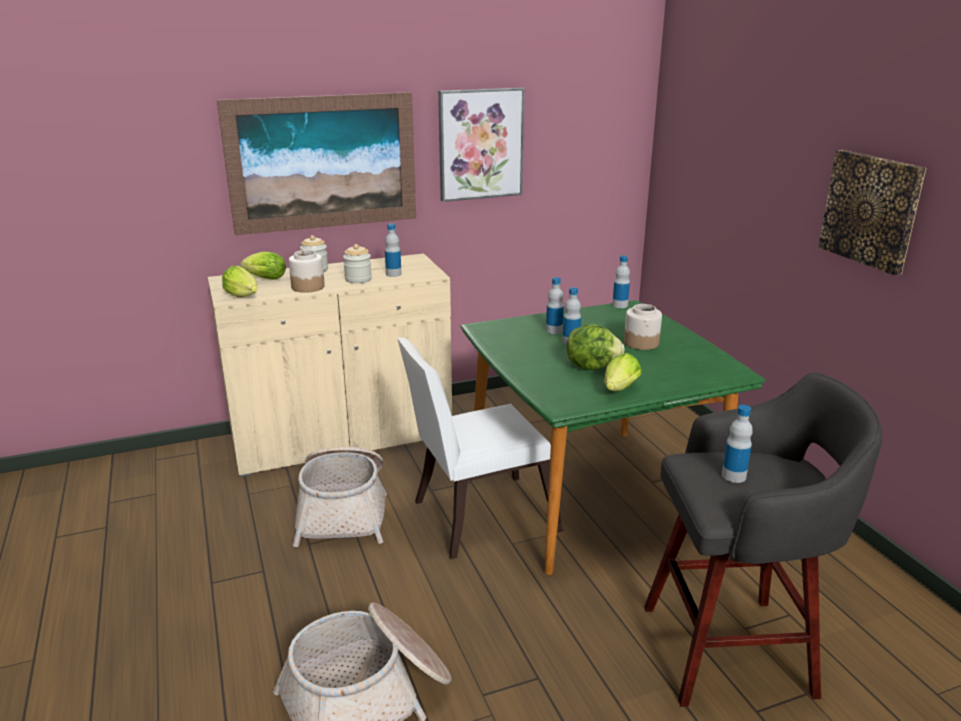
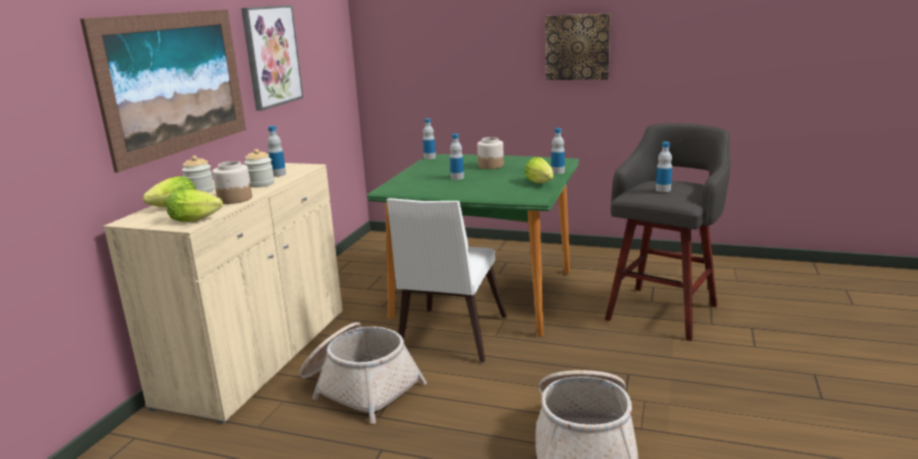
camera: 50 degrees left, 5 degrees down
bottle [546,277,564,334] -> bottle moved to [551,128,565,174]
lettuce [567,324,625,370] -> none

